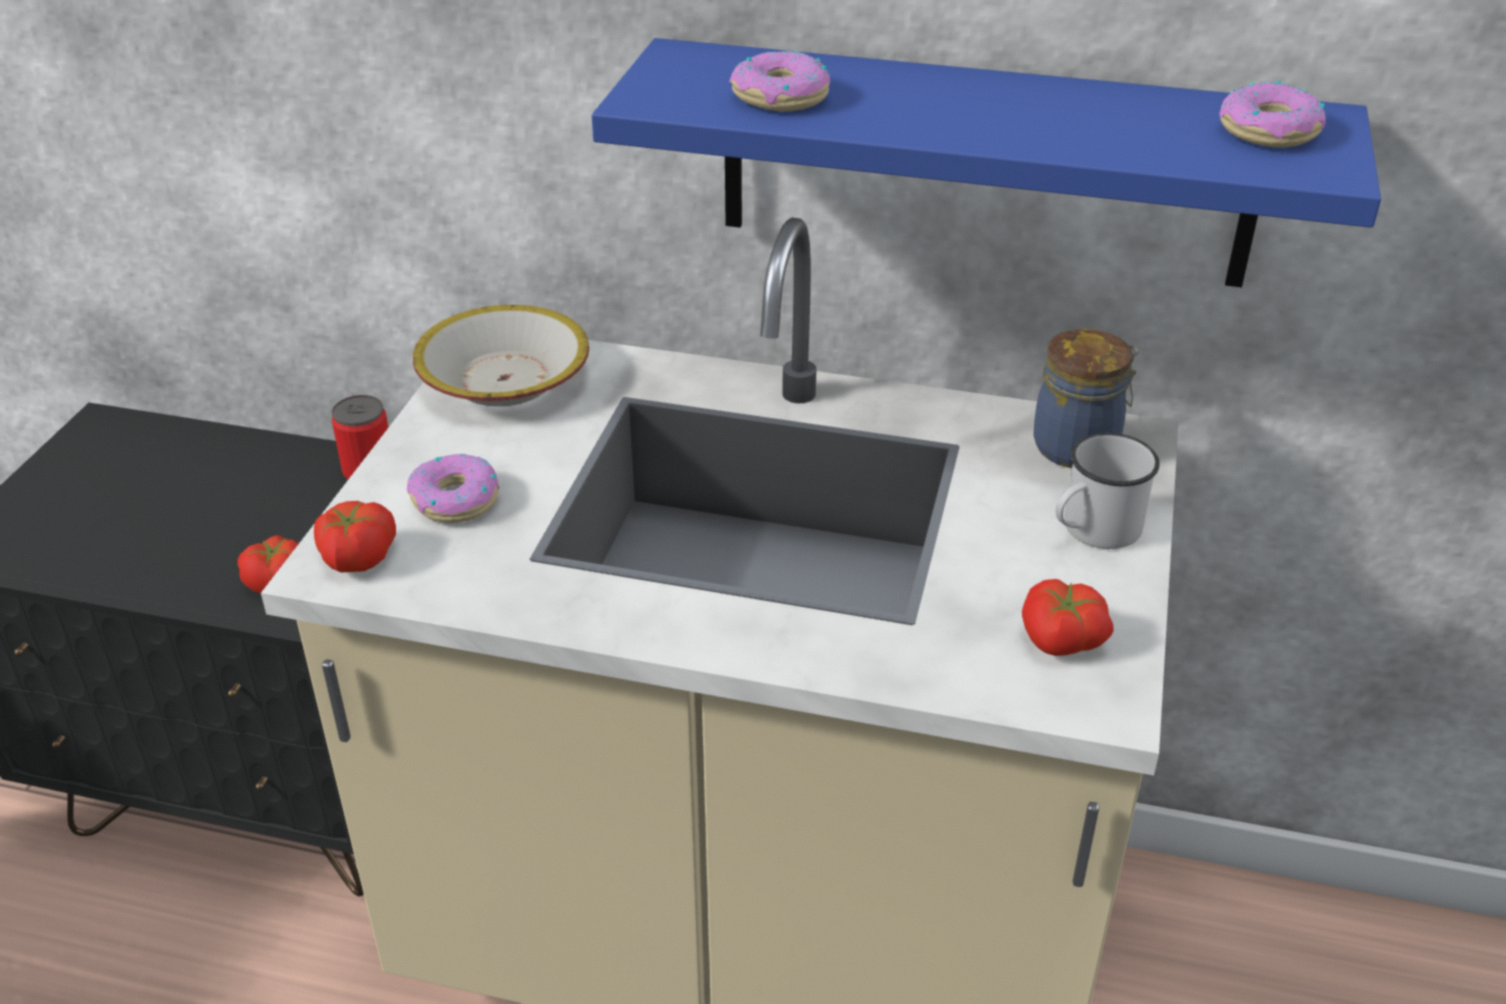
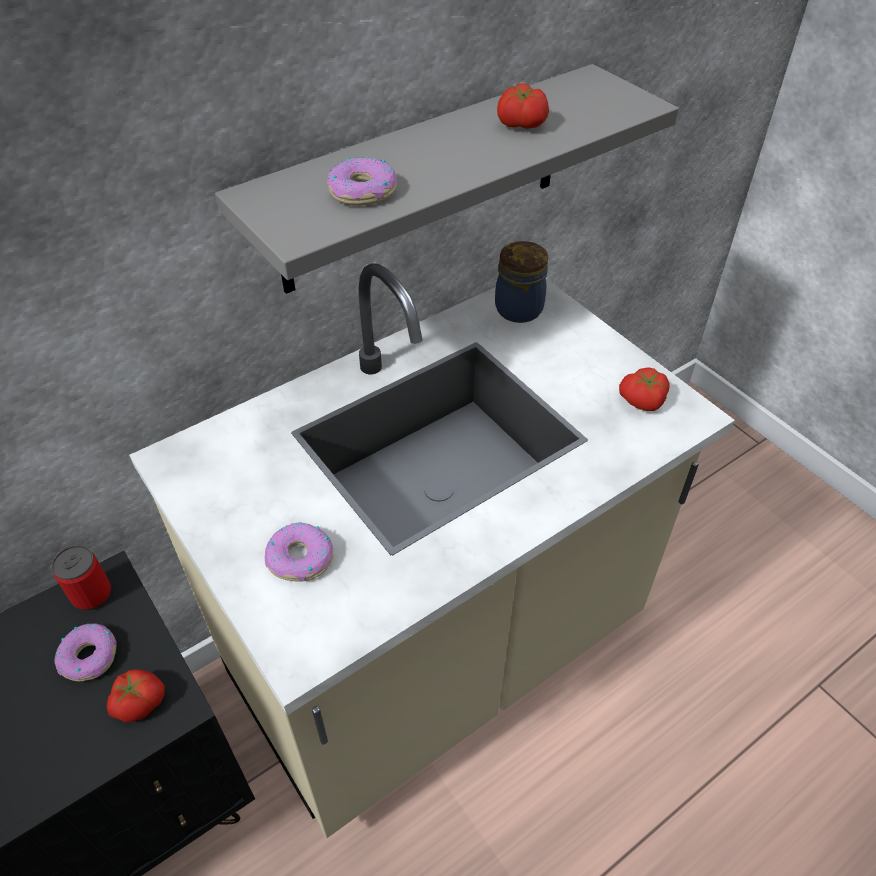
camera: 50 degrees left, 10 degrees up
tomato [314,501,396,572] -> tomato moved to [497,83,549,129]
bowl [413,305,589,406] -> none
blue shelf [592,38,1381,287] -> grey shelf [215,64,679,294]
white mug [1056,433,1160,549] -> none
donut [1220,81,1326,147] -> donut moved to [54,624,117,681]

